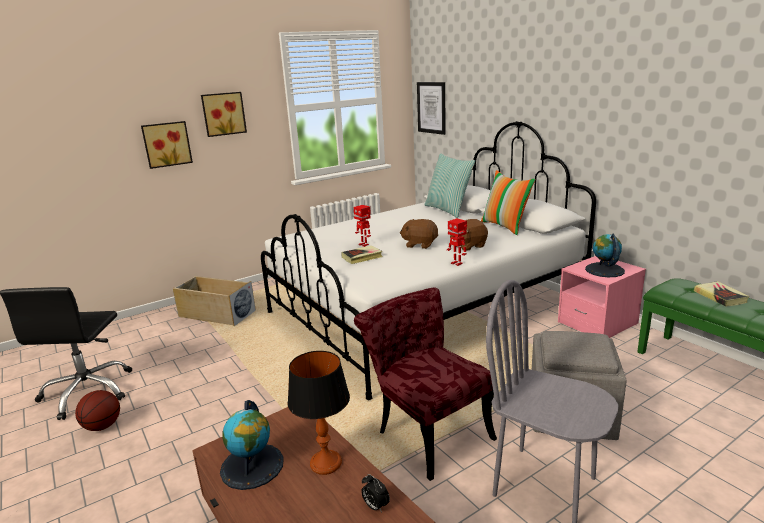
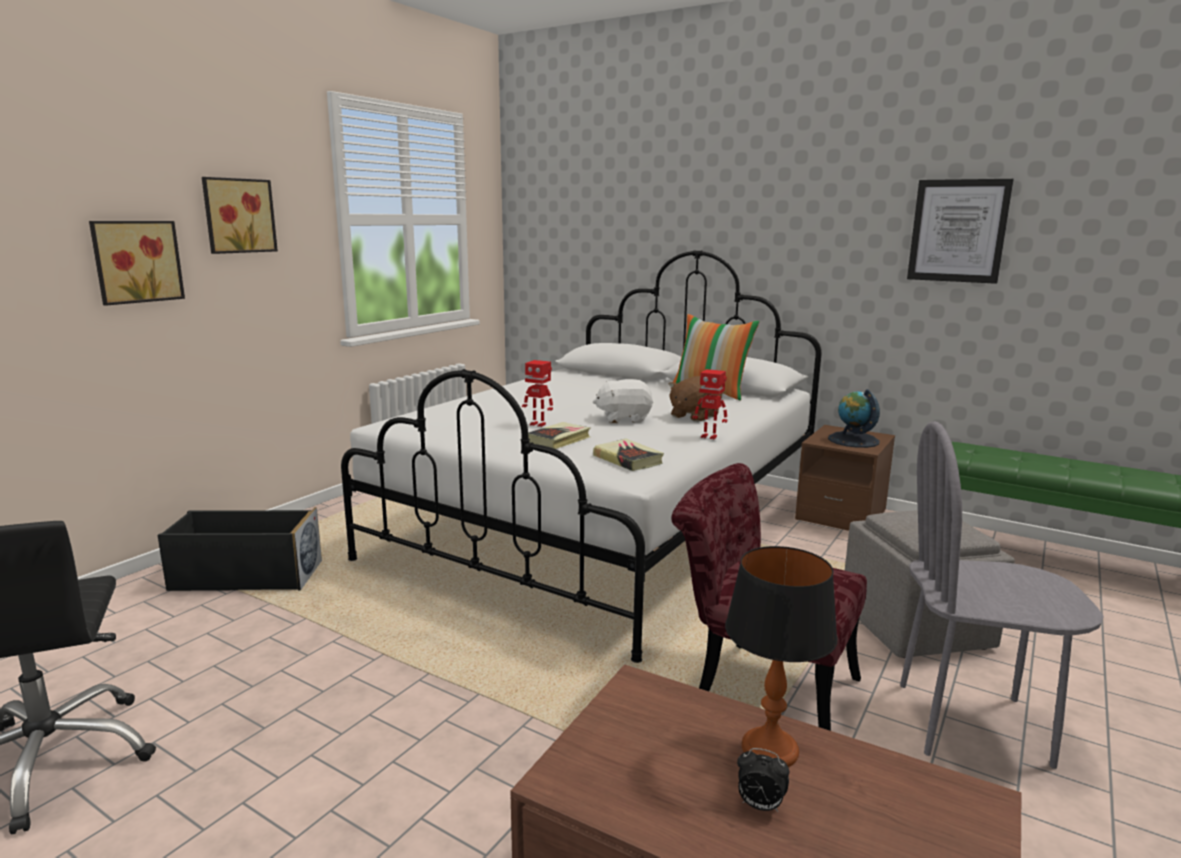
camera: 25 degrees left, 5 degrees down
basketball [75,390,120,431] -> none
beige storage box [172,276,256,326] -> black storage box [157,507,322,591]
globe [220,400,284,490] -> none
alarm clock [361,474,390,512] -> alarm clock moved to [737,748,790,812]
brown plush toy [400,219,438,249] -> white plush toy [593,379,653,423]
picture [417,82,446,135] -> picture moved to [907,179,1013,284]
pillow [425,153,475,218] -> none
pink nightstand [558,256,646,338] -> brown nightstand [795,425,895,531]
book [694,281,750,307] -> book moved to [593,439,664,471]

